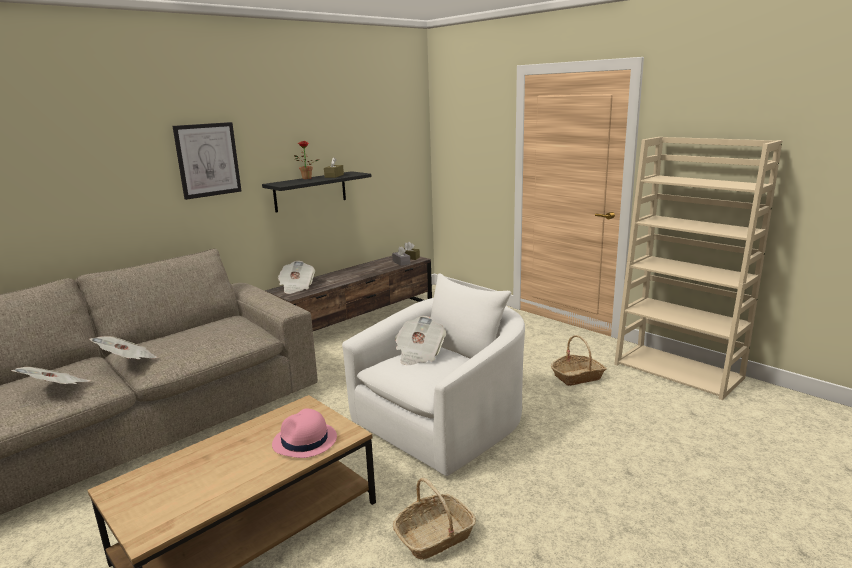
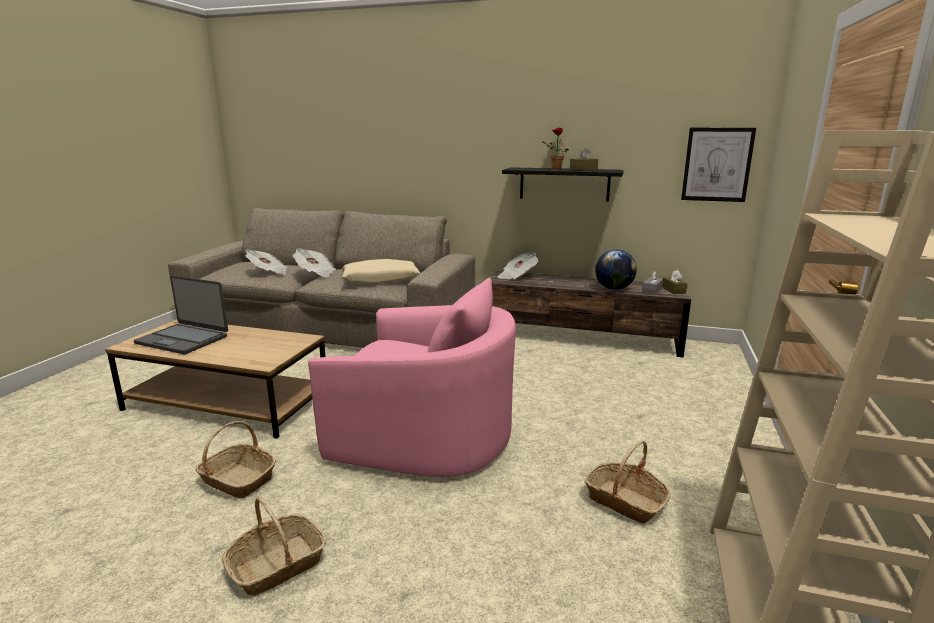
camera: 60 degrees right, 0 degrees up
picture [172,122,241,200] -> picture moved to [681,128,756,202]
pink hat [272,409,337,458] -> none
white armchair [342,274,525,476] -> pink armchair [308,278,516,477]
newspaper [395,316,446,365] -> none
none -> laptop [134,275,228,354]
none -> basket [222,496,326,596]
none -> beige pillow [342,259,420,285]
none -> globe [595,249,637,290]

